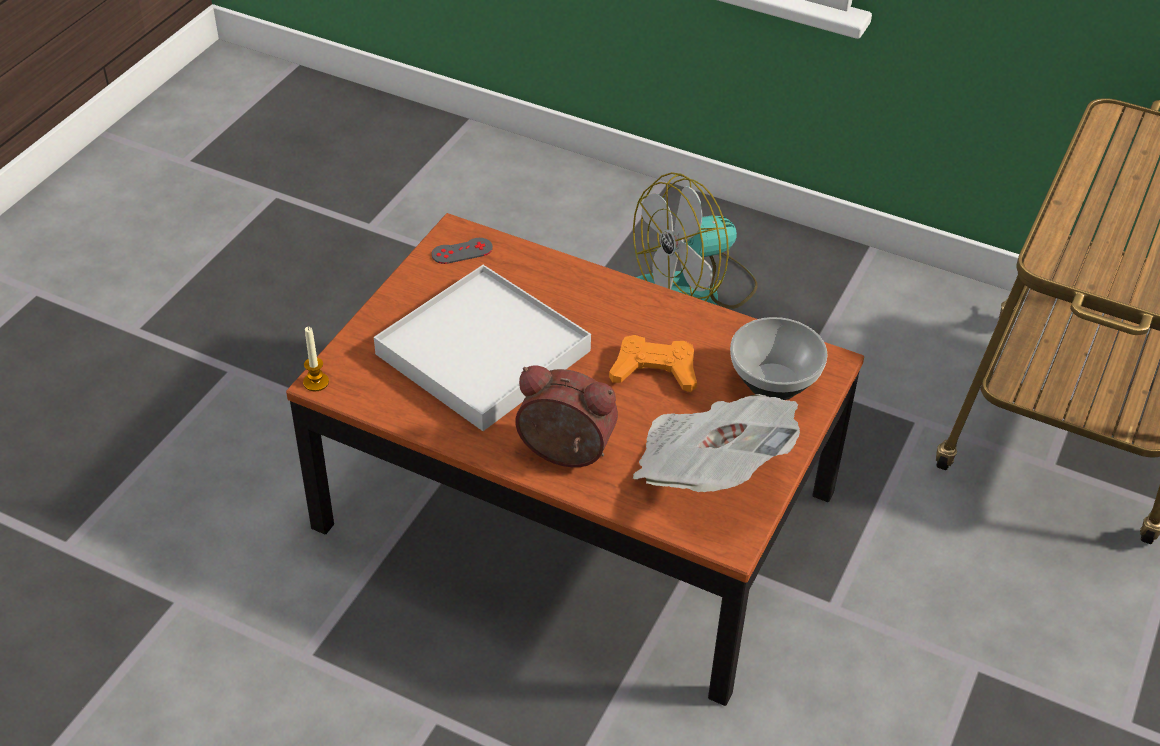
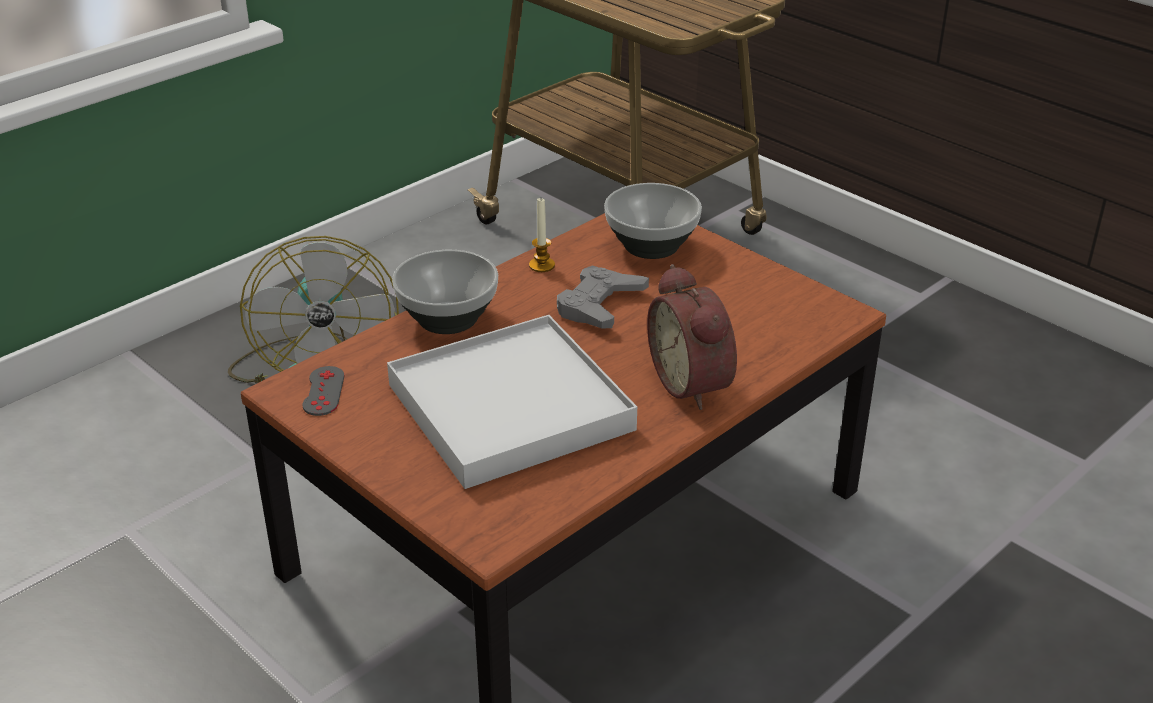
camera: 70 degrees left, 10 degrees down
candle [303,327,329,392] -> candle moved to [529,198,555,272]
alarm clock [515,365,618,467] -> alarm clock turned 60 degrees counterclockwise [647,264,737,410]
orange game controller [609,335,697,392] -> grey game controller [557,265,649,329]
newspaper [632,394,800,492] -> none
none -> bowl [392,250,498,334]

